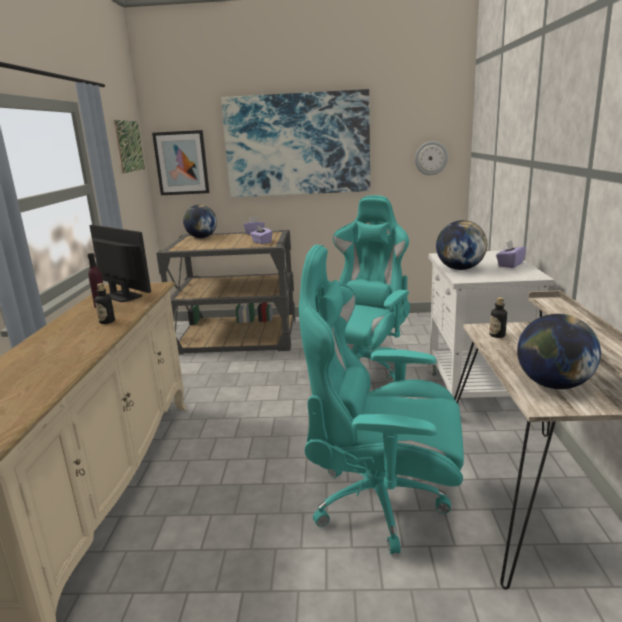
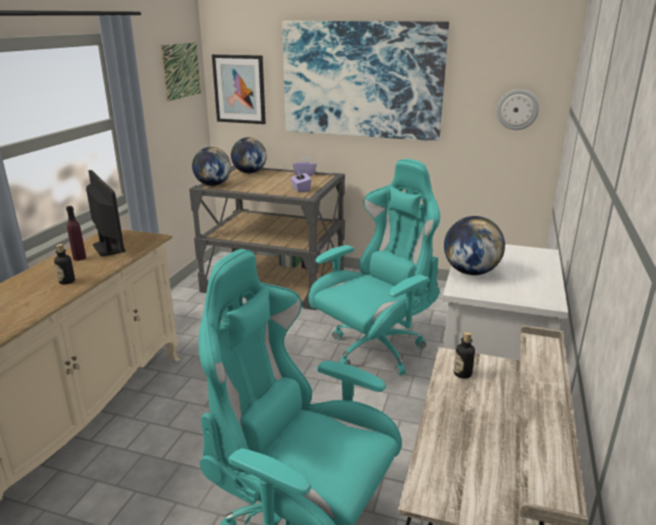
camera: 15 degrees right, 5 degrees up
purple tissue box [496,240,526,268] -> none
globe [517,314,601,389] -> globe moved to [192,147,231,186]

